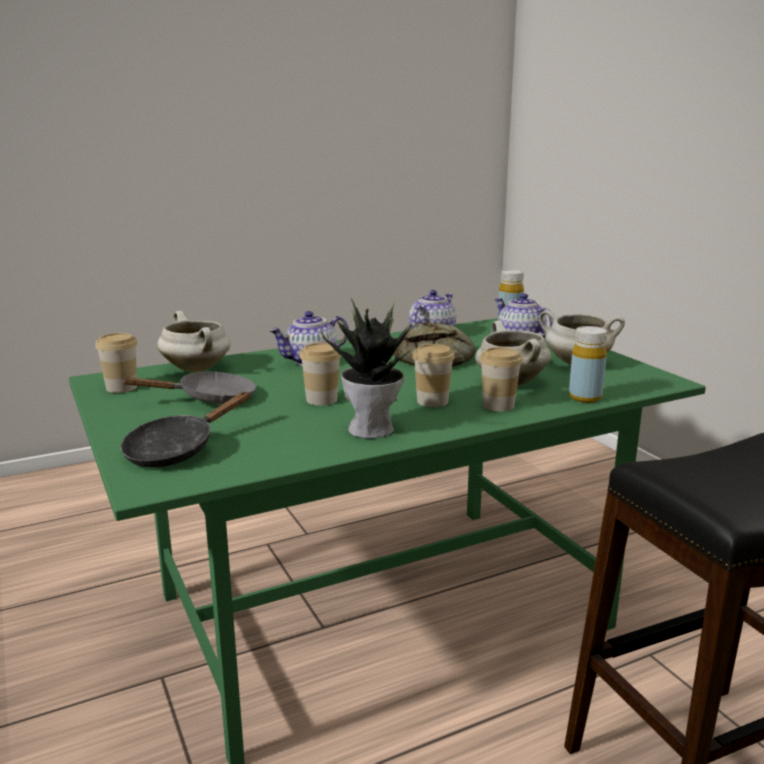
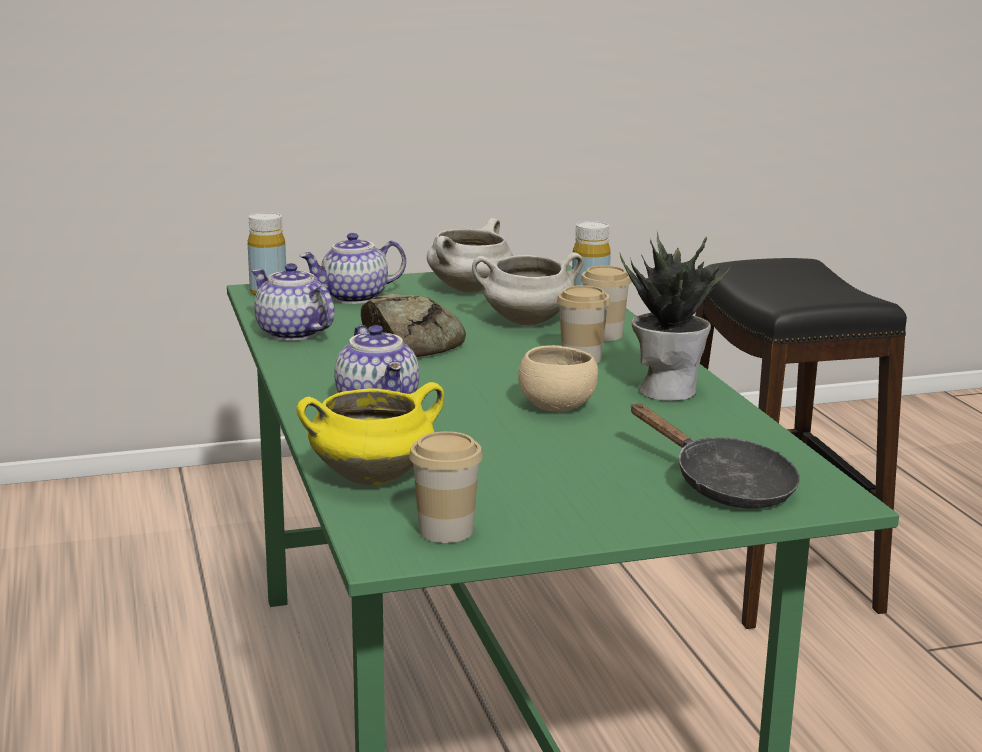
camera: 80 degrees left, 0 degrees up
grey frying pan [120,371,256,404] -> none
white cooking pot [157,311,231,372] -> yellow cooking pot [296,382,444,486]
cup [299,343,341,406] -> beige bowl [518,345,598,411]

